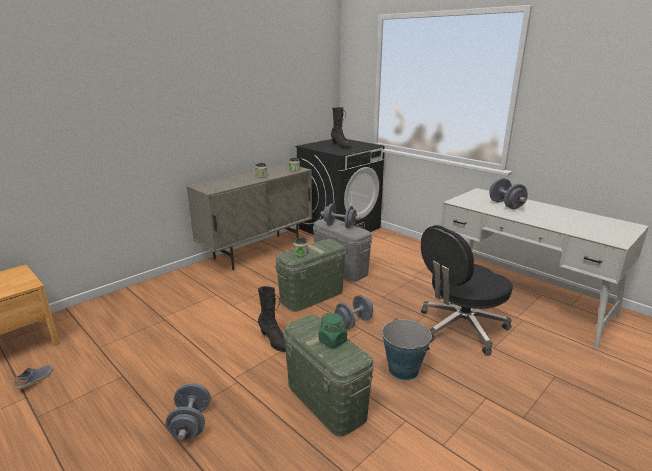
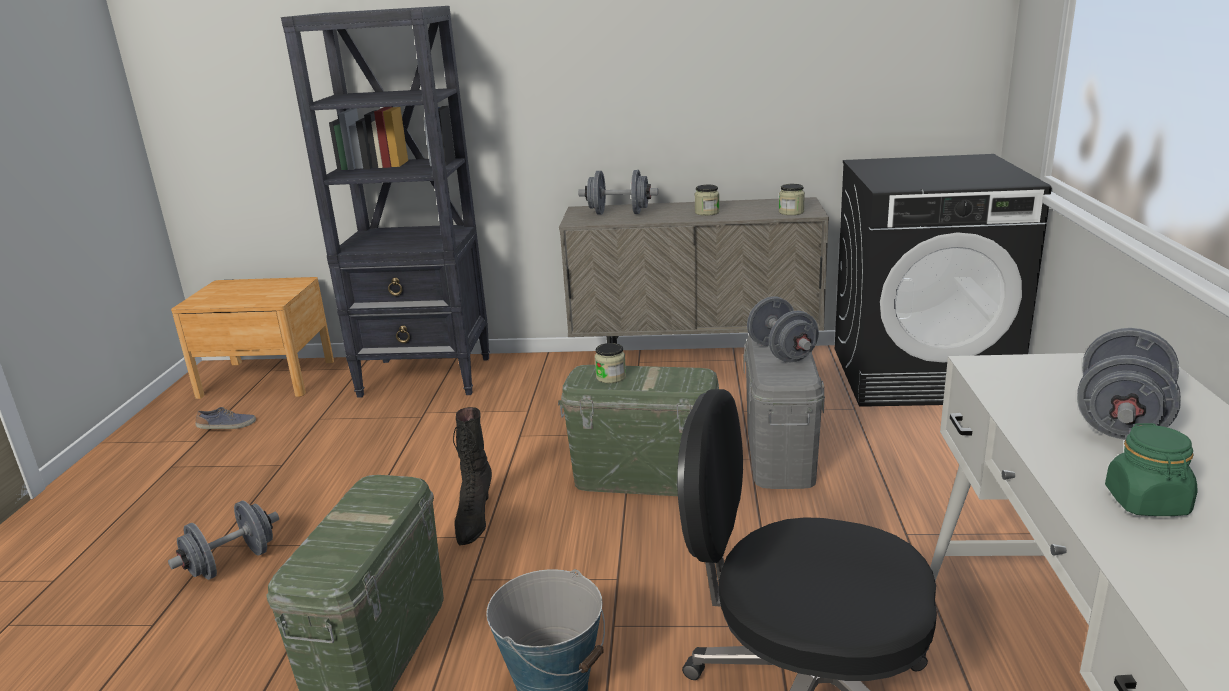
camera: 50 degrees right, 0 degrees up
green jar [319,313,347,348] -> green jar moved to [1105,423,1197,516]
black boot [331,107,352,149] -> none
grey dumbbell [334,295,373,329] -> grey dumbbell moved to [578,170,658,214]
none -> black bookcase [281,6,490,398]

